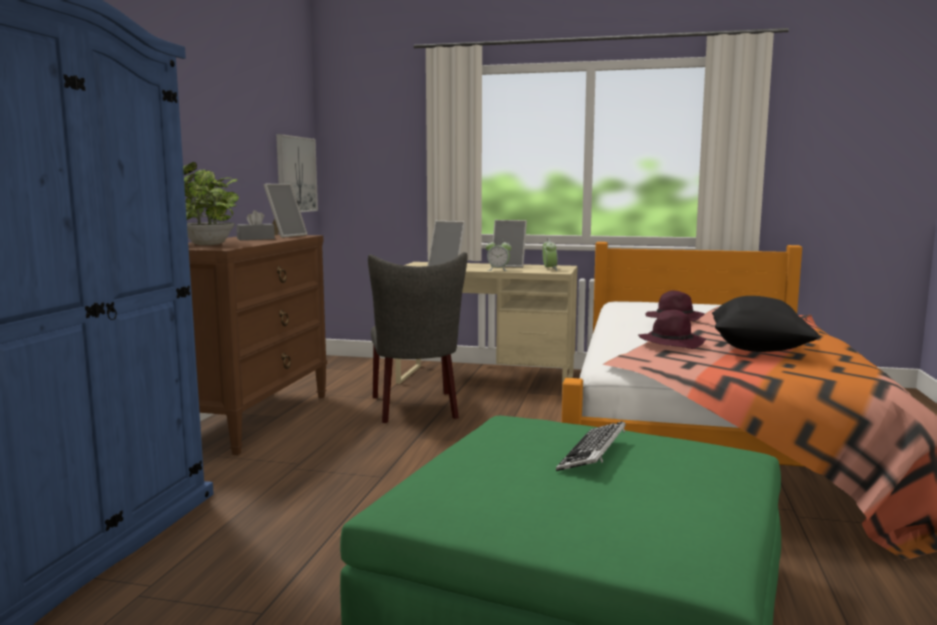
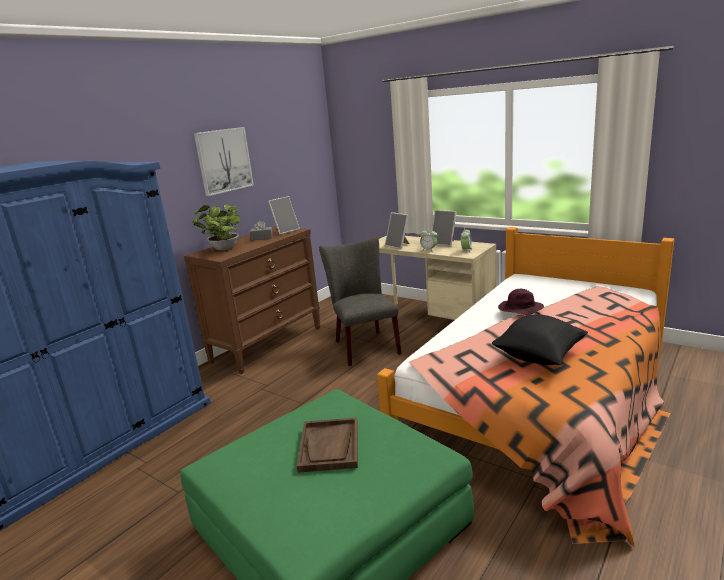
camera: 25 degrees right, 10 degrees up
picture [276,134,318,212] -> picture moved to [194,127,254,196]
grey chair [368,252,467,423] -> grey chair turned 150 degrees clockwise [319,236,402,366]
keyboard [556,421,626,471] -> brown tray [297,418,358,473]
purple hat [638,310,706,349] -> none

